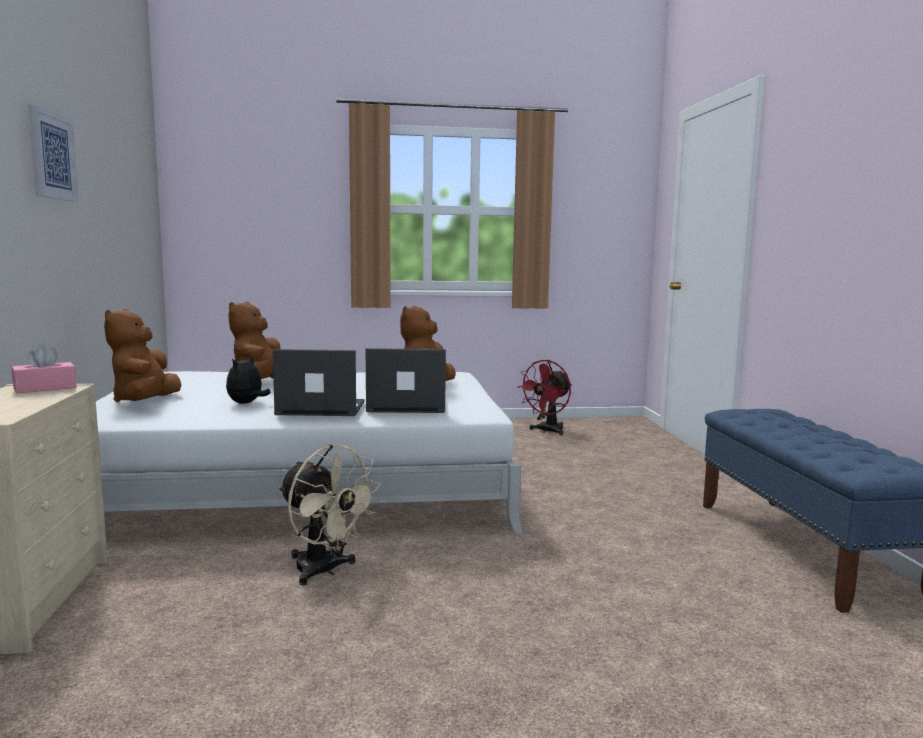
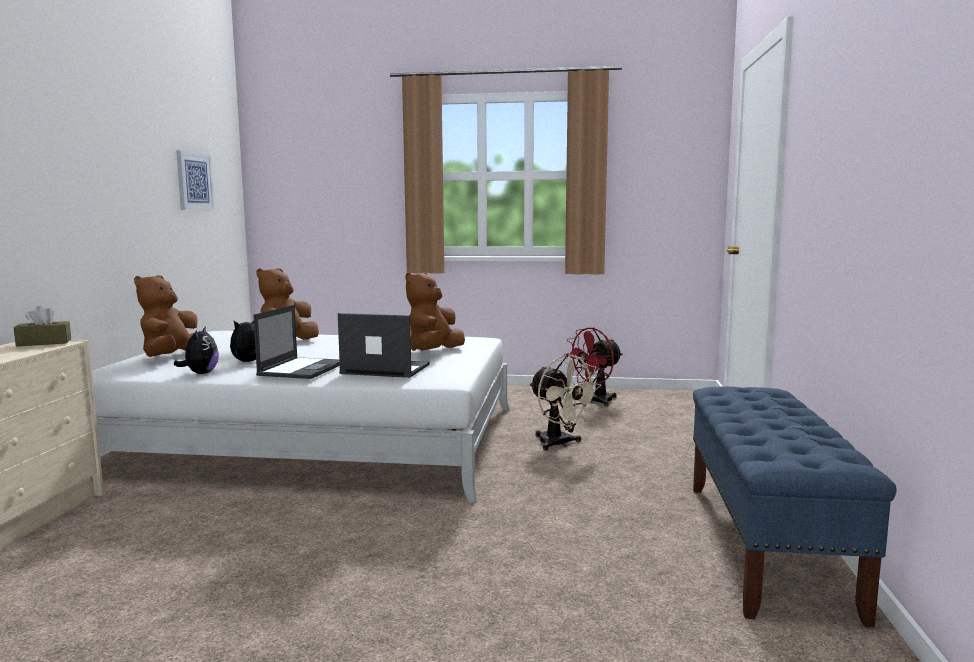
camera: 15 degrees right, 0 degrees up
pink tissue box [12,344,77,393] -> brown tissue box [14,306,71,347]
picture [28,105,79,202] -> picture moved to [176,150,215,210]
laptop [272,349,365,416] -> laptop turned 90 degrees clockwise [253,305,340,379]
beige fan [279,445,381,585] -> beige fan moved to [529,354,601,451]
none -> plush toy [174,326,219,374]

